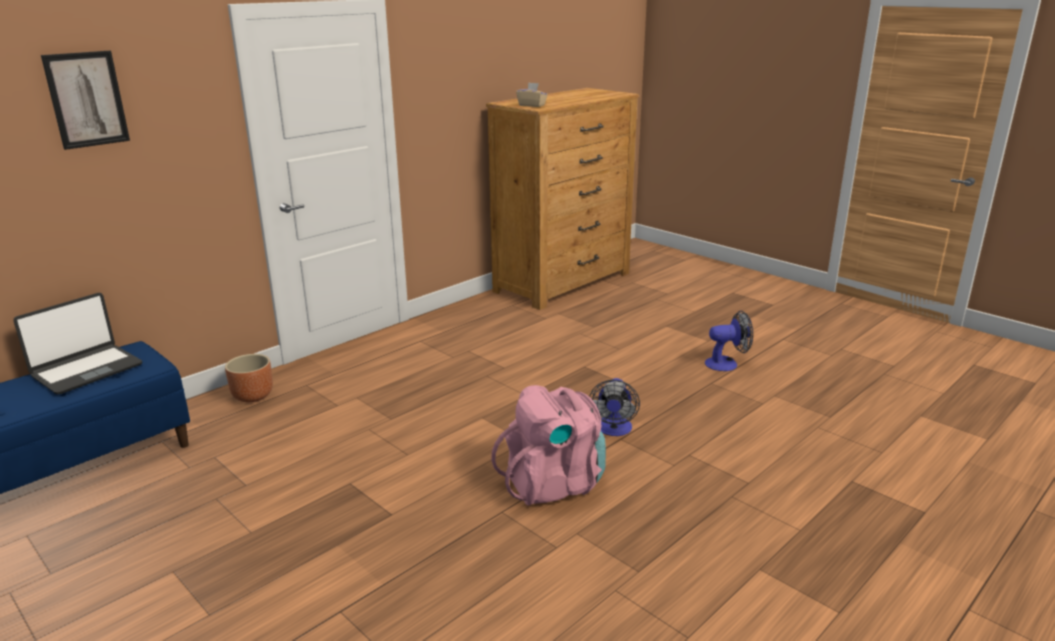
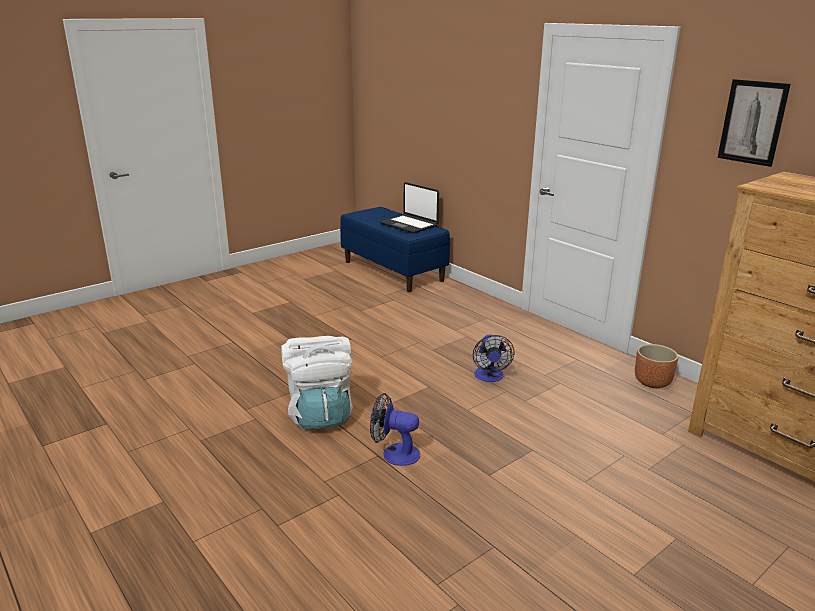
camera: 95 degrees right, 0 degrees up
picture [41,51,130,150] -> picture moved to [718,79,791,167]
brown planter [225,354,273,402] -> brown planter moved to [635,344,678,388]
pink backpack [491,385,606,506] -> white backpack [281,336,353,429]
beige tissue box [516,82,548,107] -> none
fan [705,311,753,371] -> fan moved to [473,334,515,382]

